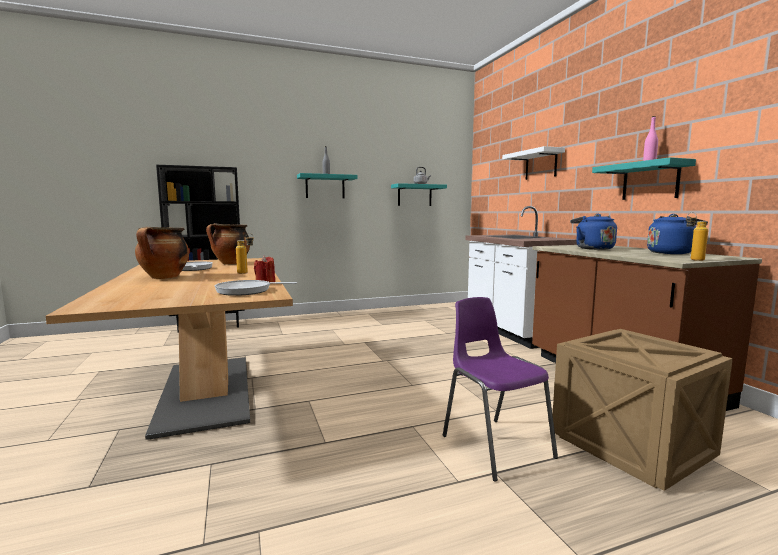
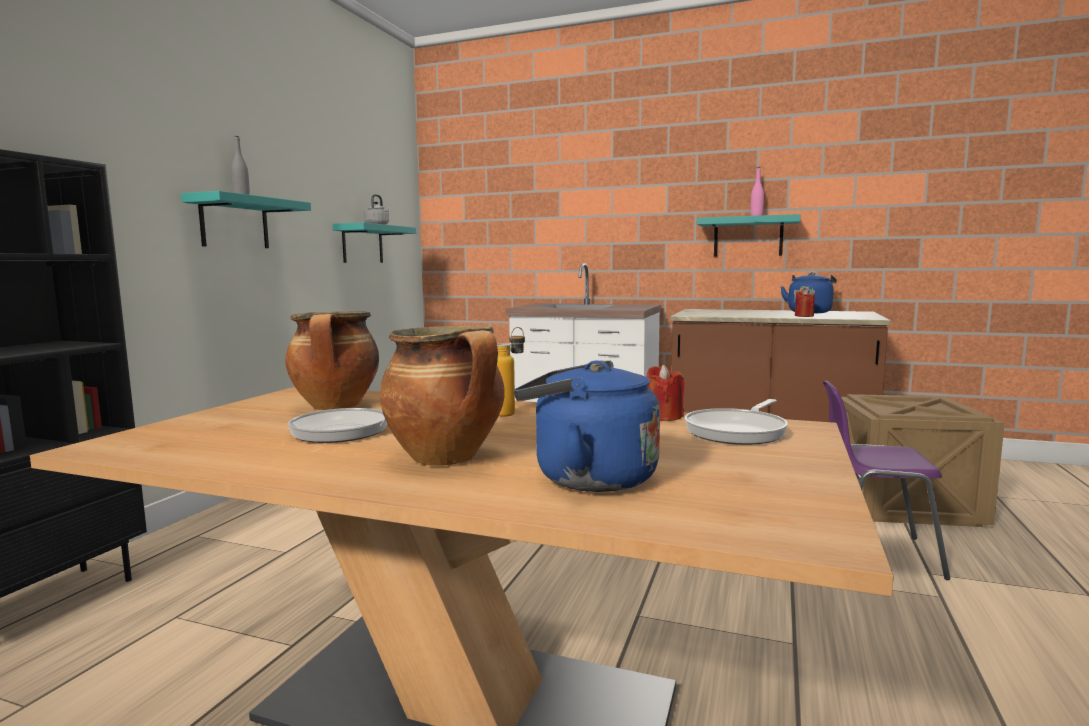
camera: 50 degrees left, 0 degrees up
white shelf [502,146,565,180] -> none
blue kettle [570,214,617,250] -> blue kettle moved to [514,360,660,492]
bottle [686,212,708,261] -> none
none -> red candle [795,290,815,317]

